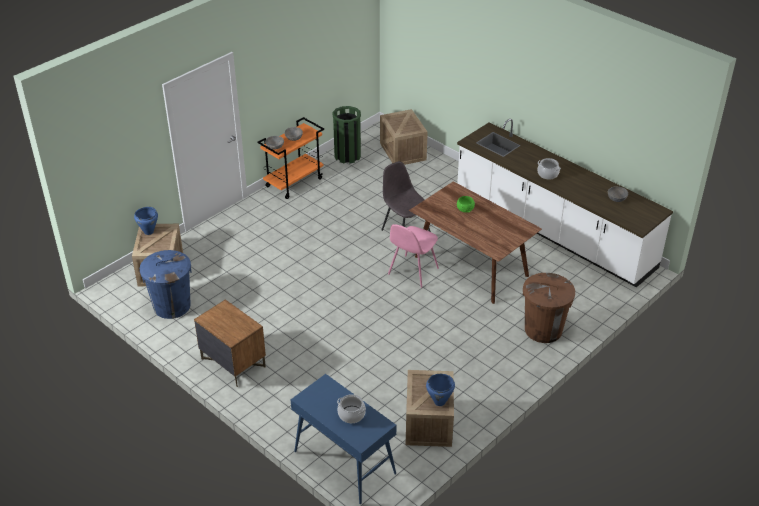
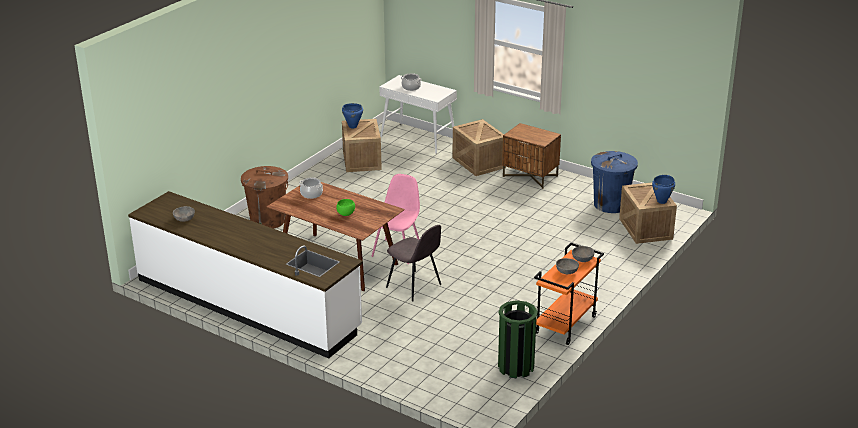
camera: 170 degrees right, 10 degrees down
blue console table [291,374,397,504] -> white console table [379,75,457,154]
crate [380,109,428,165] -> crate moved to [453,119,506,176]
cooking pot [538,158,561,179] -> cooking pot moved to [299,177,323,199]

